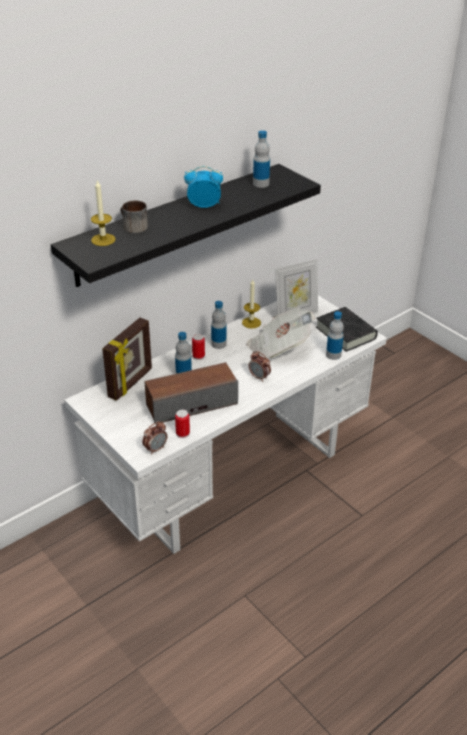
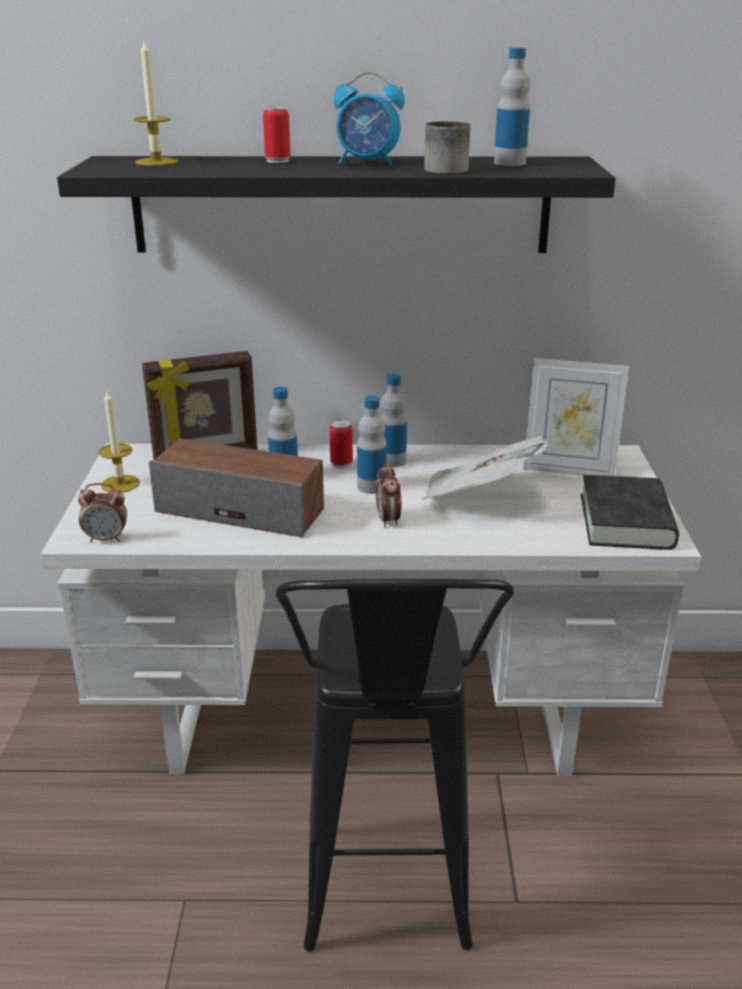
camera: 40 degrees right, 10 degrees down
mug [120,201,148,233] -> mug moved to [424,121,470,174]
can [175,409,190,438] -> can moved to [263,107,290,163]
alarm clock [184,166,223,208] -> alarm clock turned 150 degrees clockwise [334,71,405,166]
candle [242,280,261,329] -> candle moved to [99,390,140,493]
bottle [326,311,344,360] -> bottle moved to [357,395,387,494]
none -> black stool [276,579,514,952]

